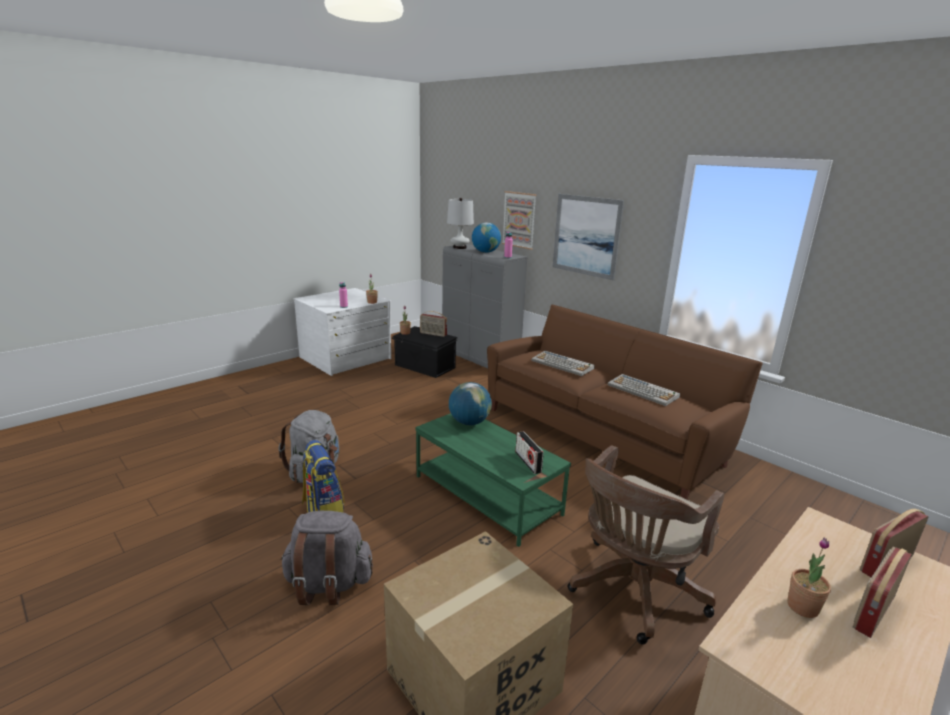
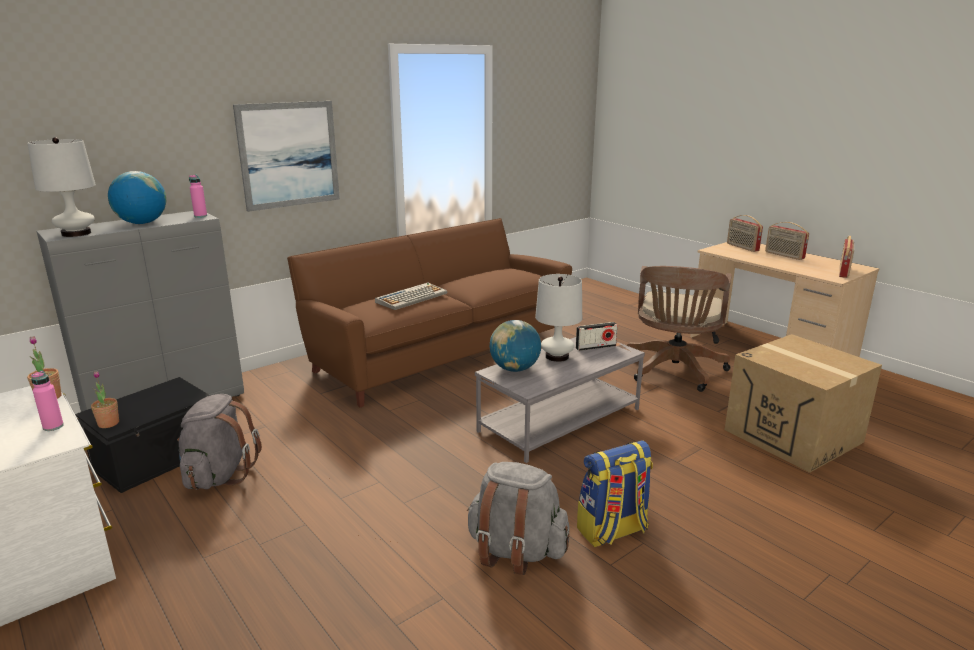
camera: 85 degrees left, 0 degrees up
grey backpack [280,511,373,605] -> grey backpack moved to [177,394,262,490]
green coffee table [415,413,571,547] -> grey coffee table [475,337,645,463]
radio [420,311,447,337] -> radio moved to [839,236,854,278]
picture [502,191,537,250] -> none
brown office chair [567,445,724,645] -> brown office chair turned 60 degrees clockwise [627,266,732,392]
keyboard [608,374,680,406] -> none
potted plant [787,538,831,618] -> none
none -> white table lamp [535,274,582,362]

